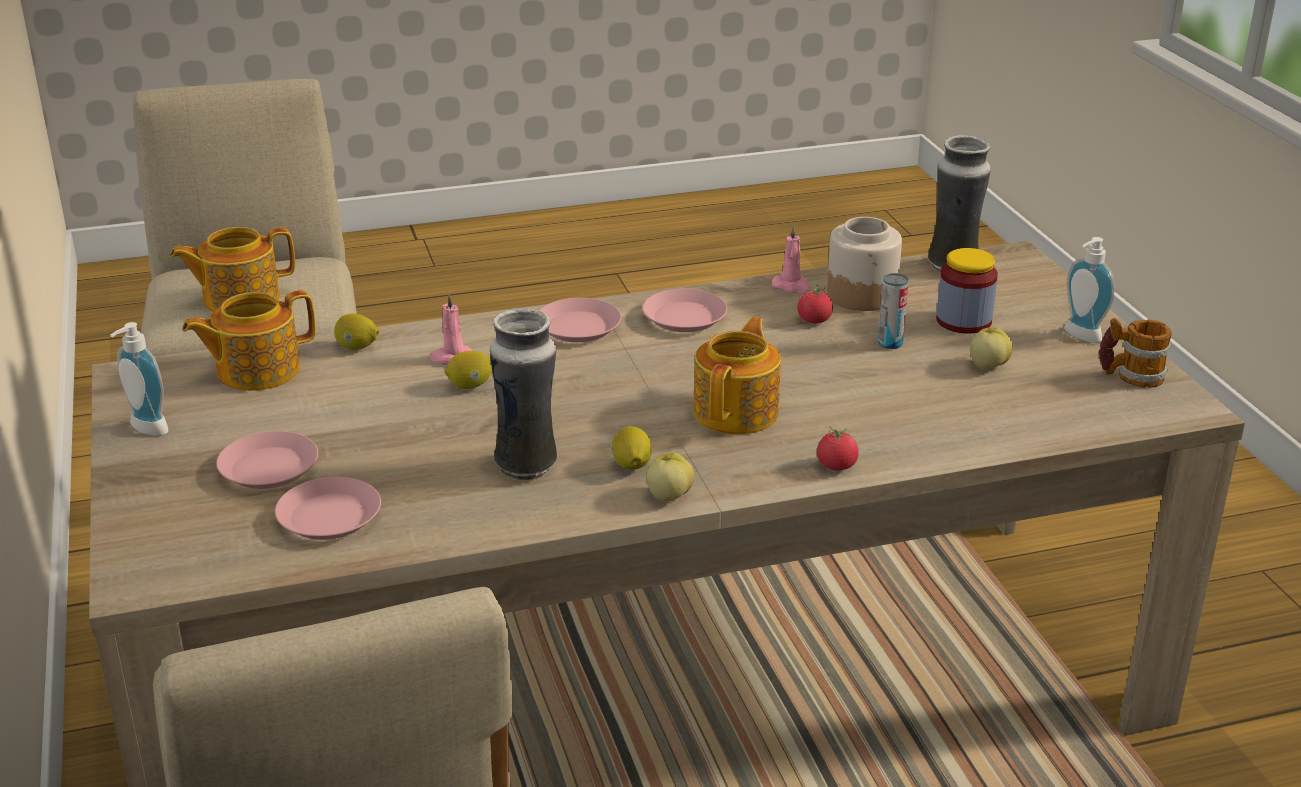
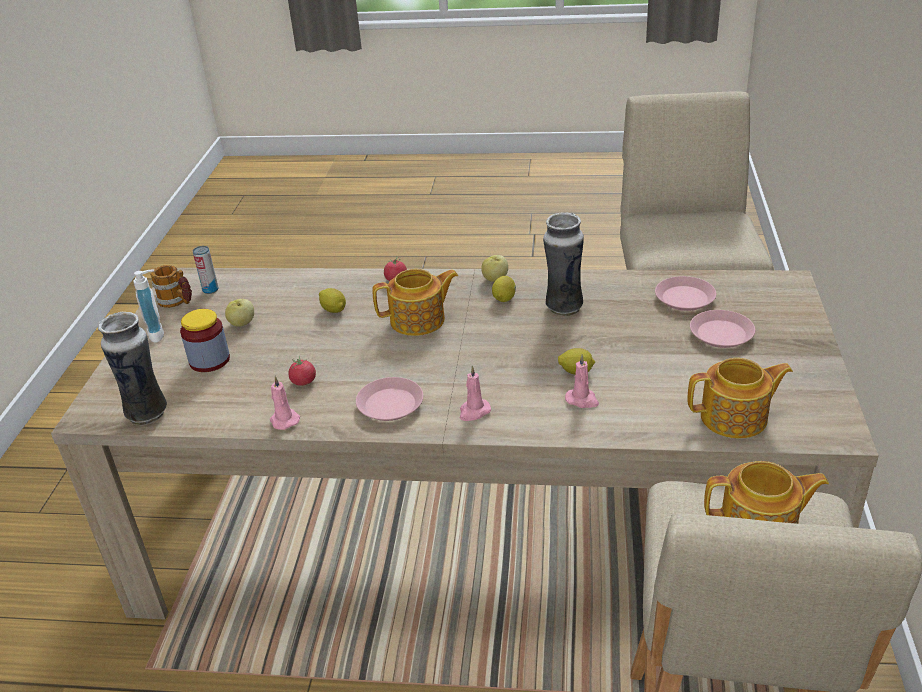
camera: 155 degrees left, 5 degrees up
soap dispenser [110,322,168,436] -> none
lemon [334,314,379,350] -> lemon moved to [319,288,346,313]
pink plate [539,298,621,342] -> pink candle [460,366,491,421]
teapot [693,317,781,434] -> teapot turned 150 degrees counterclockwise [372,269,458,336]
jar [827,217,902,311] -> none
can [878,273,909,349] -> can moved to [193,246,218,294]

